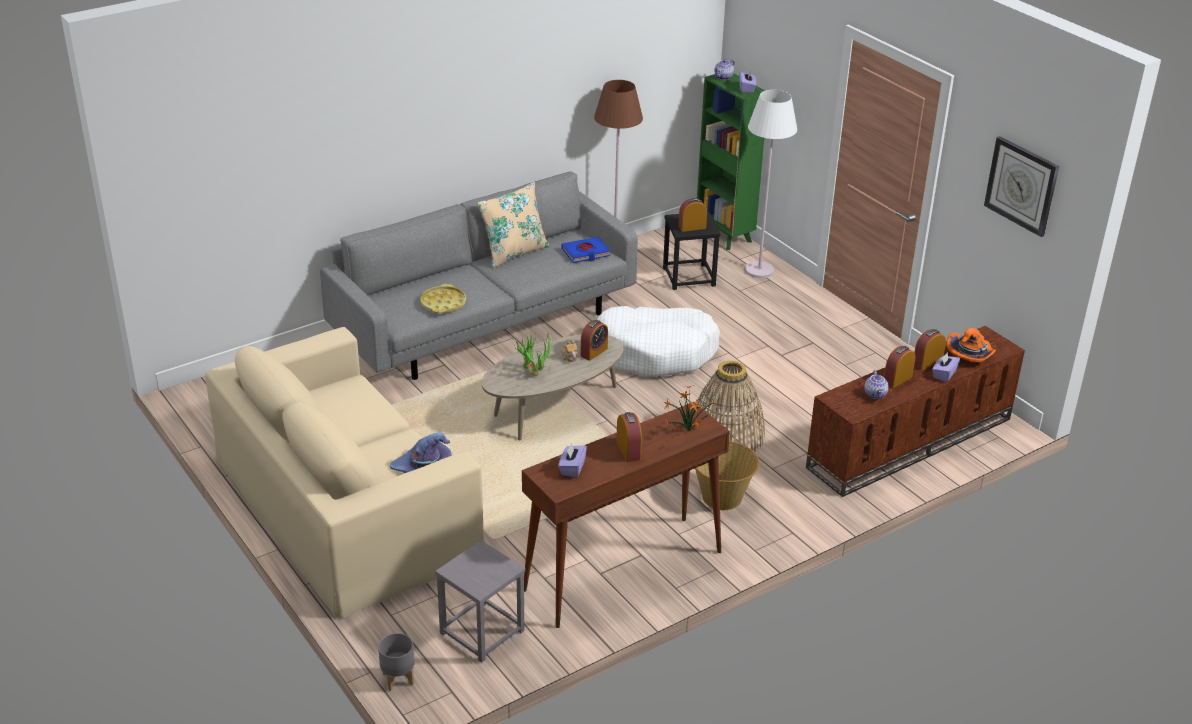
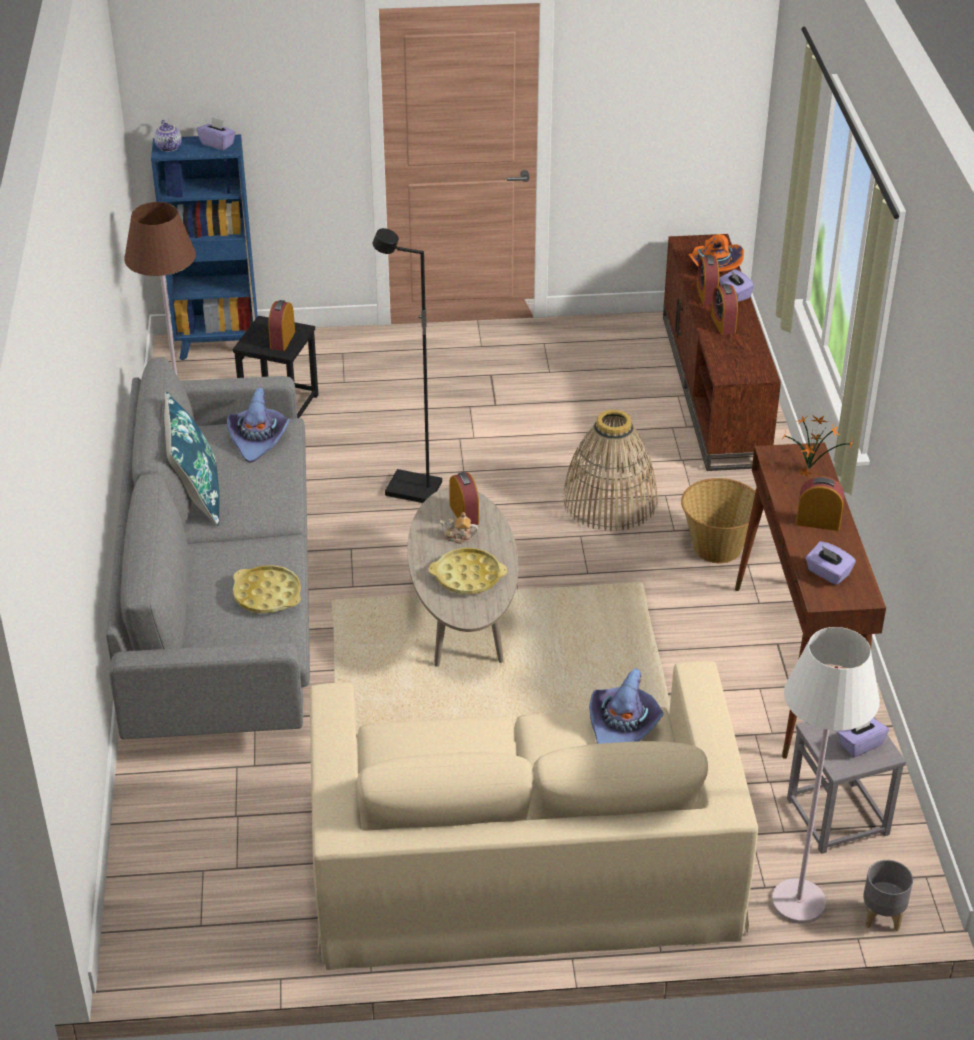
camera: 60 degrees left, 5 degrees up
beige pillow [477,182,549,268] -> blue pillow [164,392,219,526]
potted plant [513,333,552,376] -> yellow tray [429,548,507,594]
blue book [561,237,610,263] -> purple hat [227,388,290,463]
white dog bed [596,306,720,377] -> black floor lamp [373,228,442,503]
green bookcase [697,74,765,250] -> blue bookcase [151,134,257,360]
white floor lamp [745,90,797,278] -> white floor lamp moved to [772,627,880,924]
teapot [864,370,889,399] -> none
wall clock [984,136,1059,237] -> none
none -> purple tissue box [838,718,889,757]

